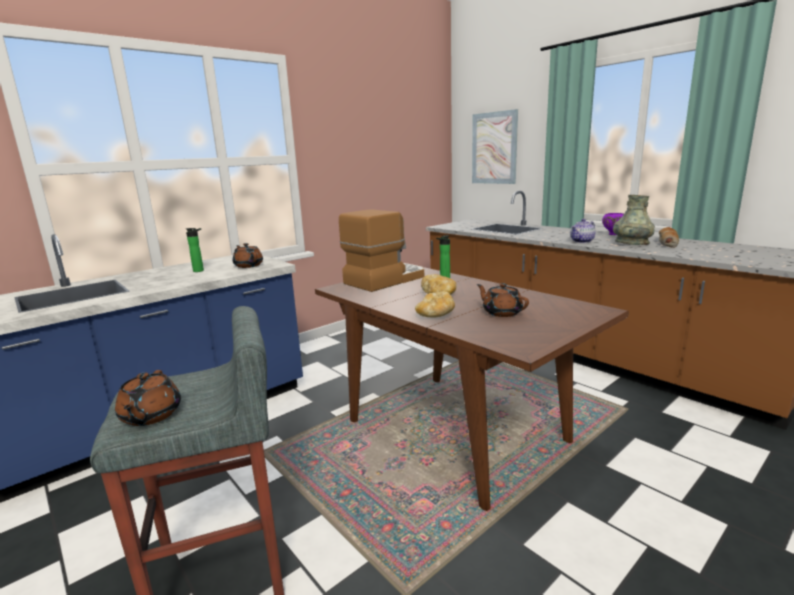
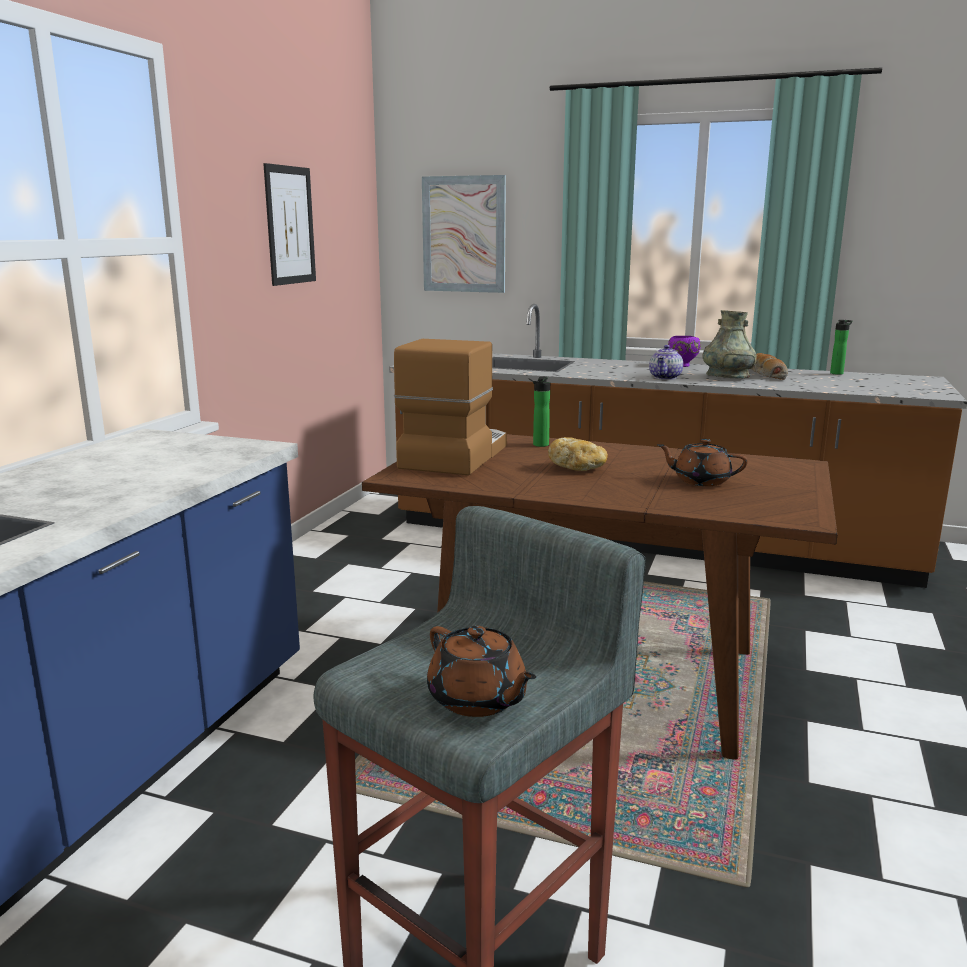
camera: 30 degrees left, 0 degrees up
bottle [186,228,204,272] -> bottle moved to [830,320,852,375]
brown teapot [232,243,263,268] -> none
bread [415,291,455,317] -> none
none -> picture [263,163,316,286]

